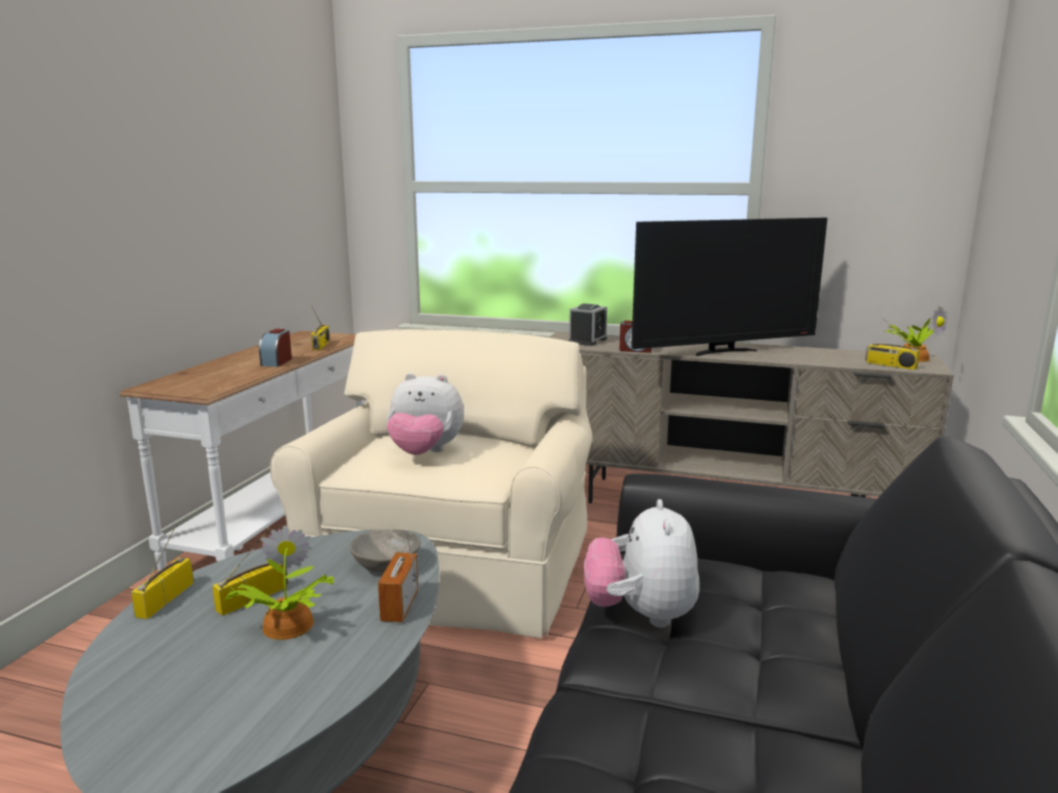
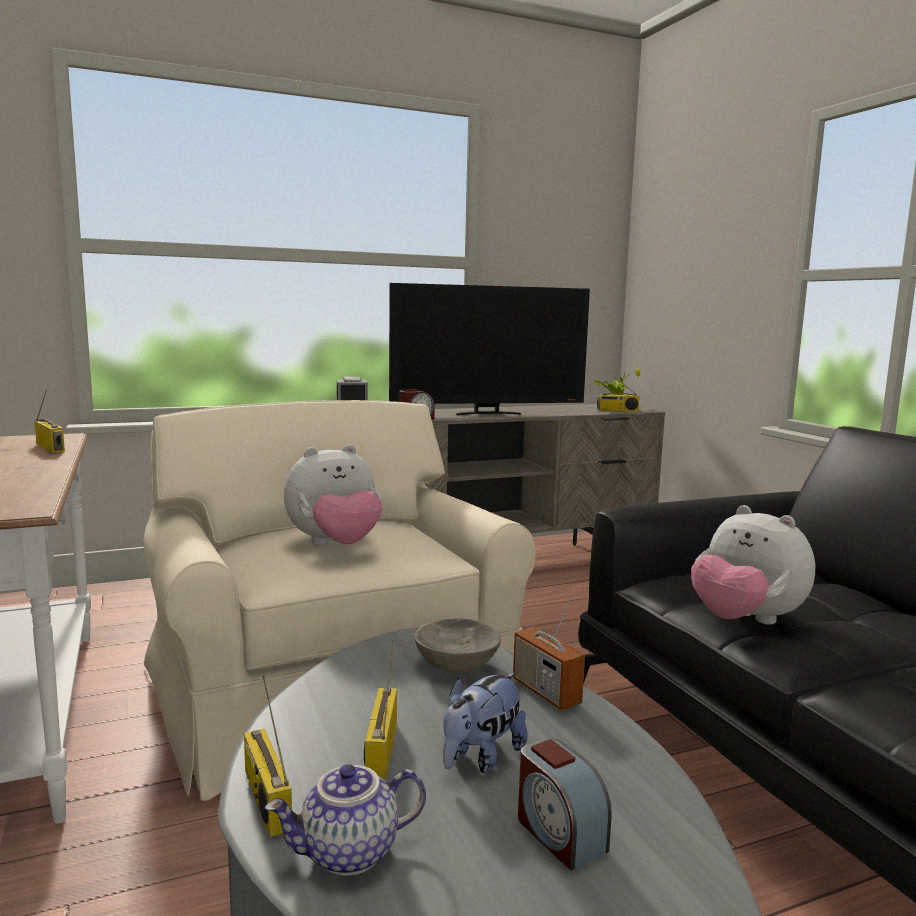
camera: 40 degrees left, 5 degrees down
potted plant [225,525,334,640] -> plush toy [443,673,527,773]
alarm clock [259,329,292,367] -> alarm clock moved to [518,738,612,871]
television [631,218,827,356] -> television turned 45 degrees clockwise [389,283,590,415]
none -> teapot [265,764,426,876]

